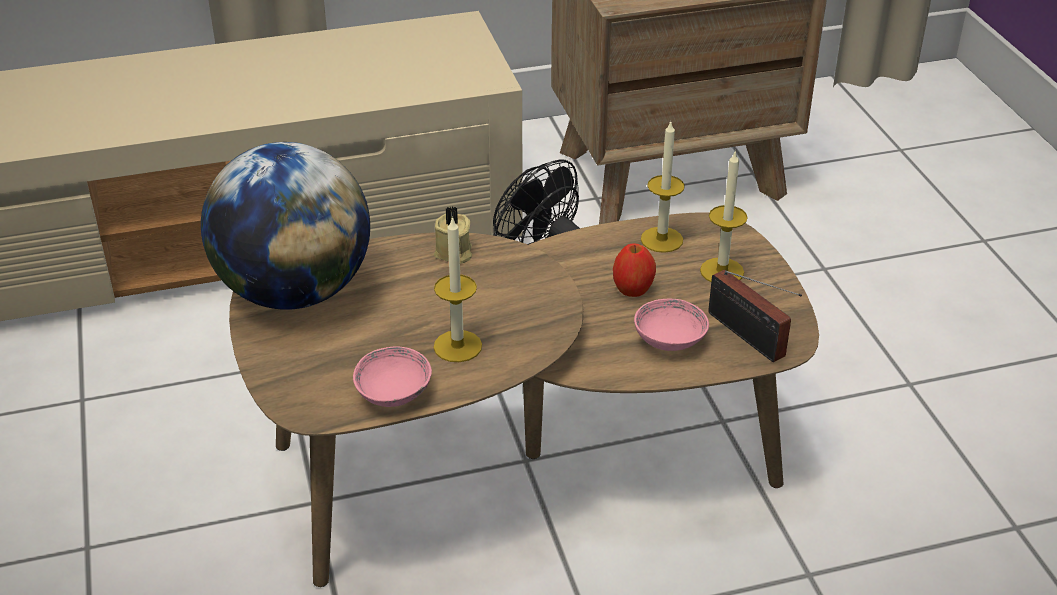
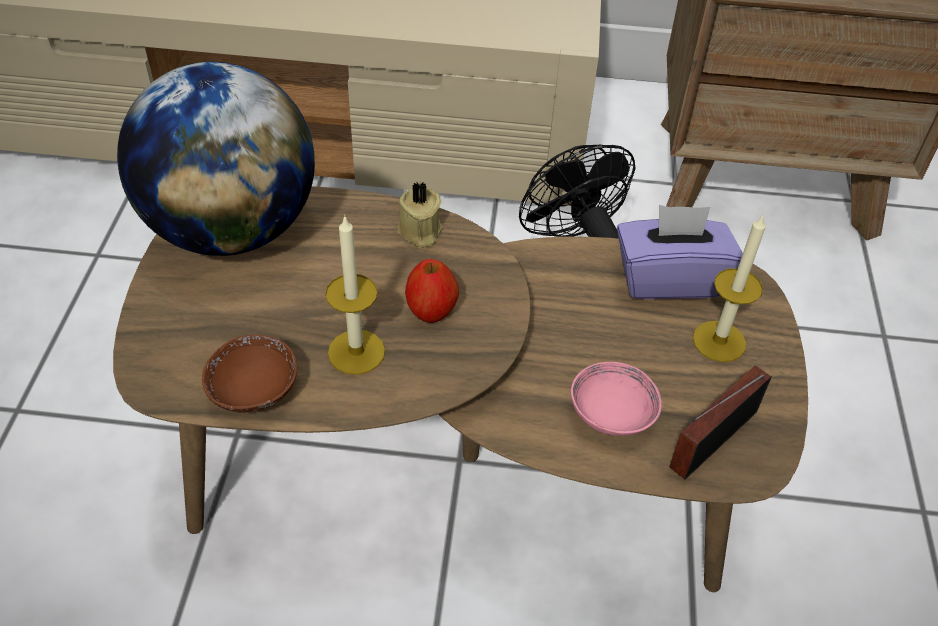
camera: 20 degrees right, 10 degrees up
pink bowl [353,346,432,407] -> brown bowl [202,335,297,413]
apple [613,244,656,297] -> apple moved to [405,259,459,323]
candle [641,122,685,253] -> purple tissue box [617,205,743,299]
radio [708,270,802,362] -> radio turned 60 degrees clockwise [669,366,772,479]

